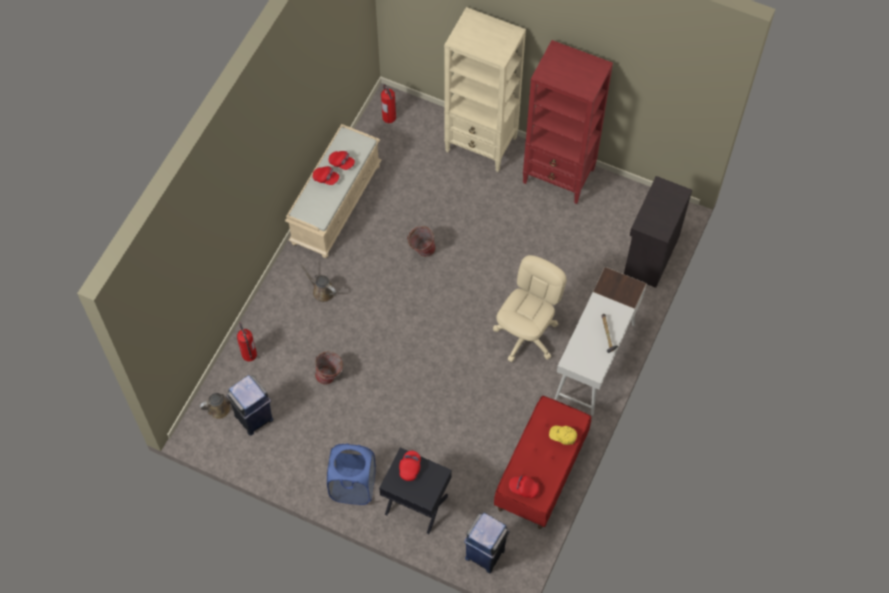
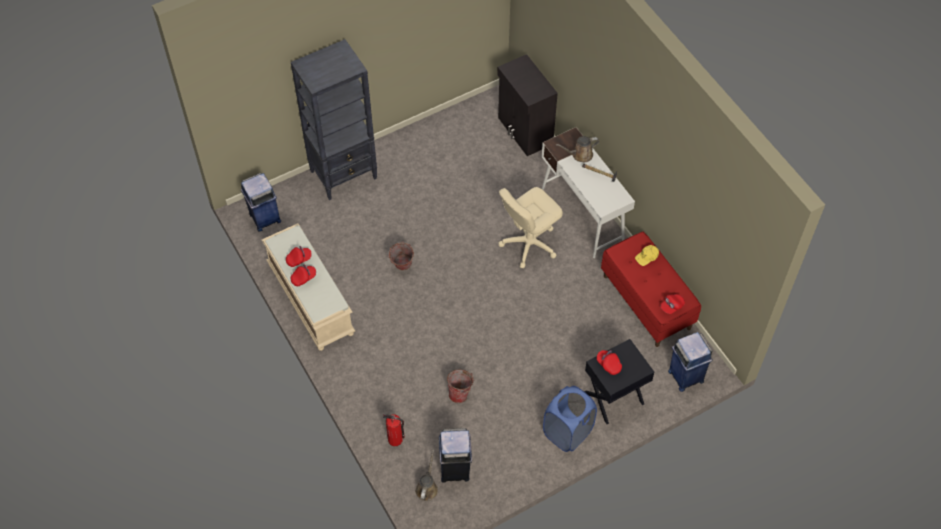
camera: 55 degrees left, 5 degrees down
brown watering can [298,261,336,302] -> brown watering can moved to [556,136,599,162]
fire extinguisher [381,84,396,123] -> blue trash can [241,173,281,232]
beige bookcase [444,7,526,172] -> black bookcase [291,39,377,200]
beige office chair [493,255,567,362] -> beige office chair turned 105 degrees counterclockwise [499,187,563,268]
red bookcase [523,40,613,204] -> none

